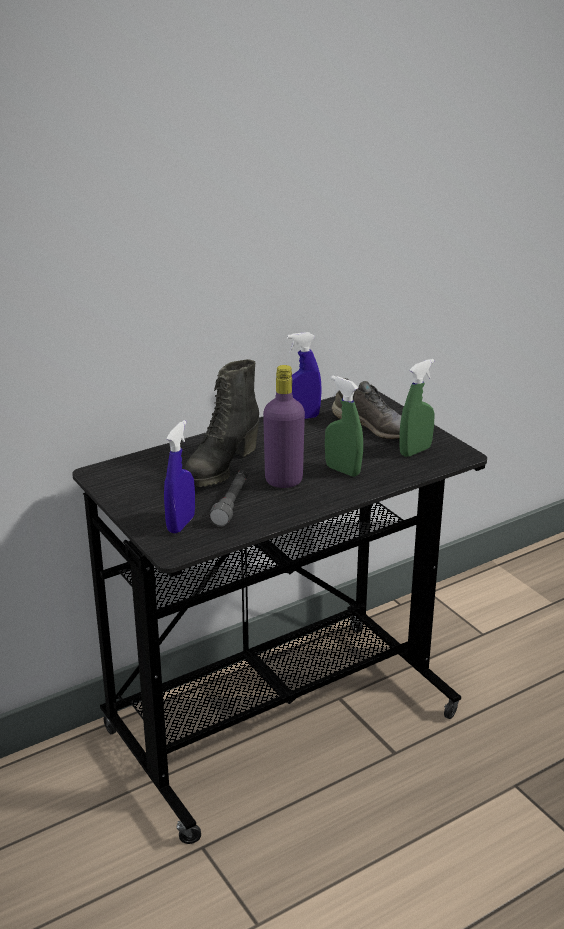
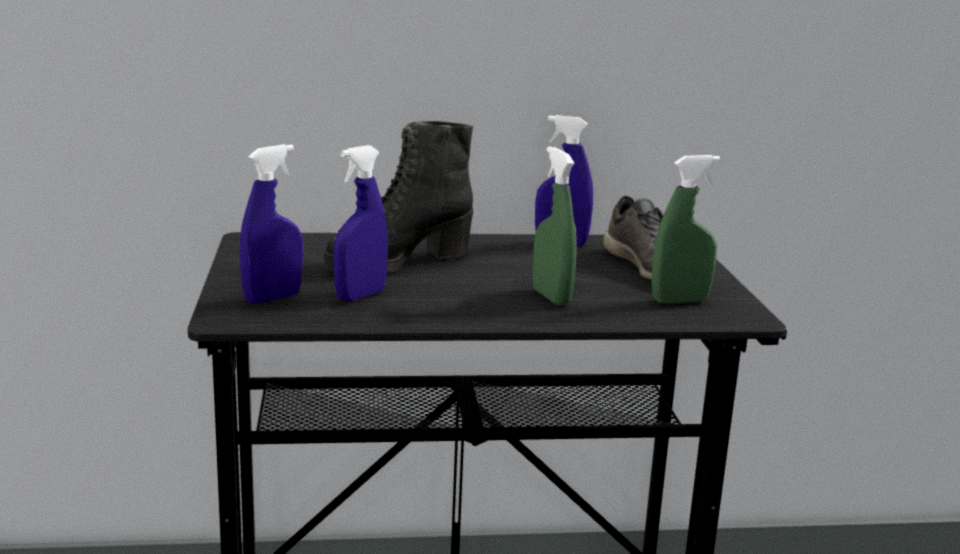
camera: 25 degrees right, 10 degrees down
grey flashlight [209,470,248,527] -> blue spray bottle [334,145,388,301]
purple bottle [263,365,305,488] -> none

